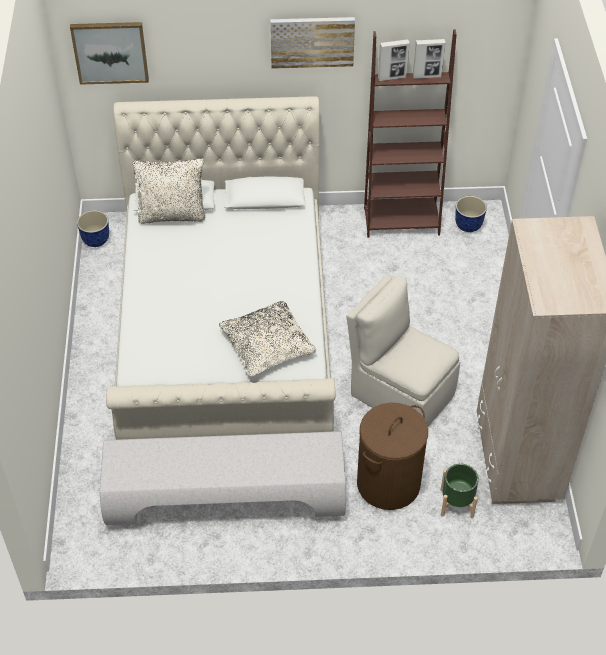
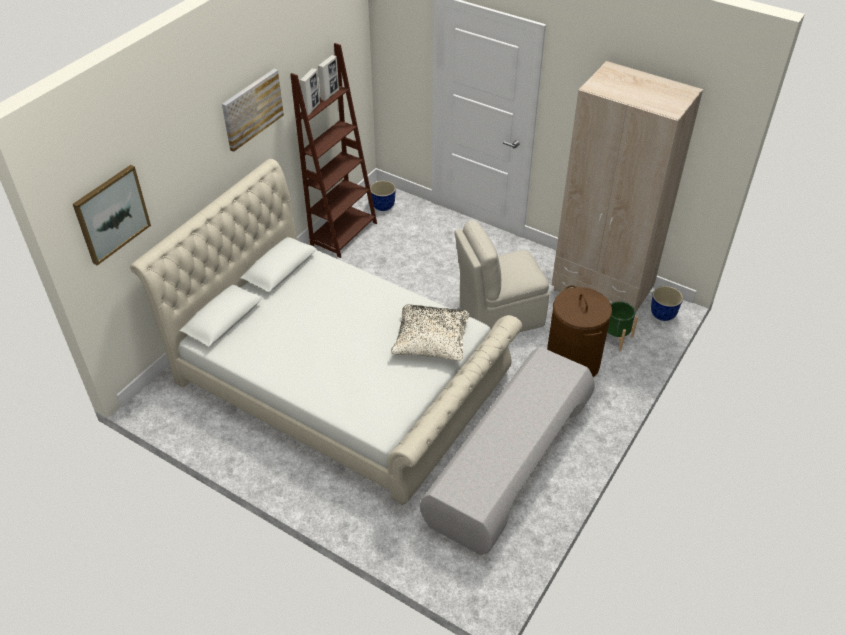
camera: 55 degrees left, 5 degrees down
planter [77,210,109,247] -> planter moved to [651,286,683,321]
beige pillow [132,158,206,224] -> none

